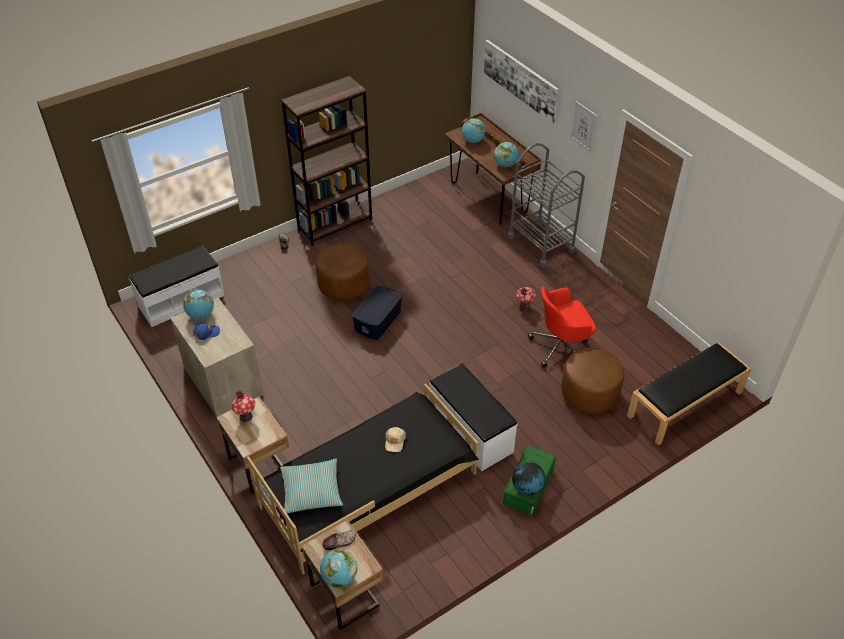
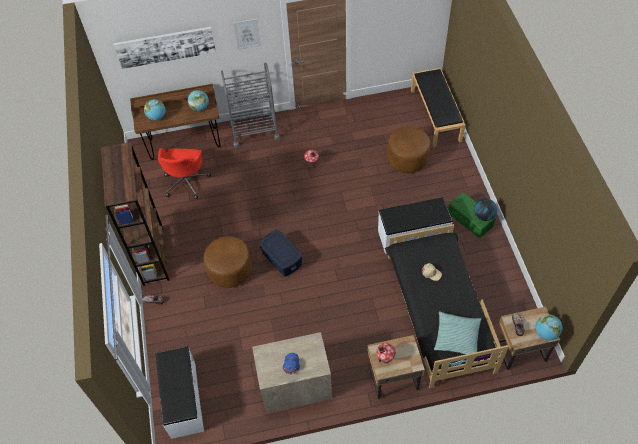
camera: 65 degrees left, 10 degrees up
globe [183,289,214,319] -> none
red office chair [528,287,596,368] -> red office chair moved to [158,148,211,199]

